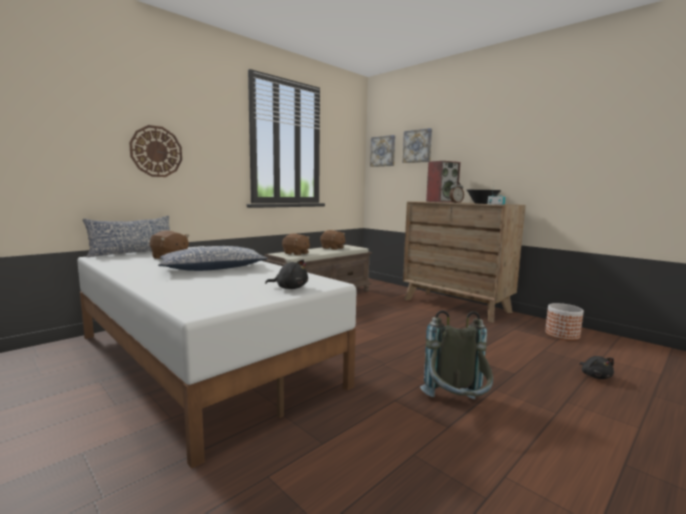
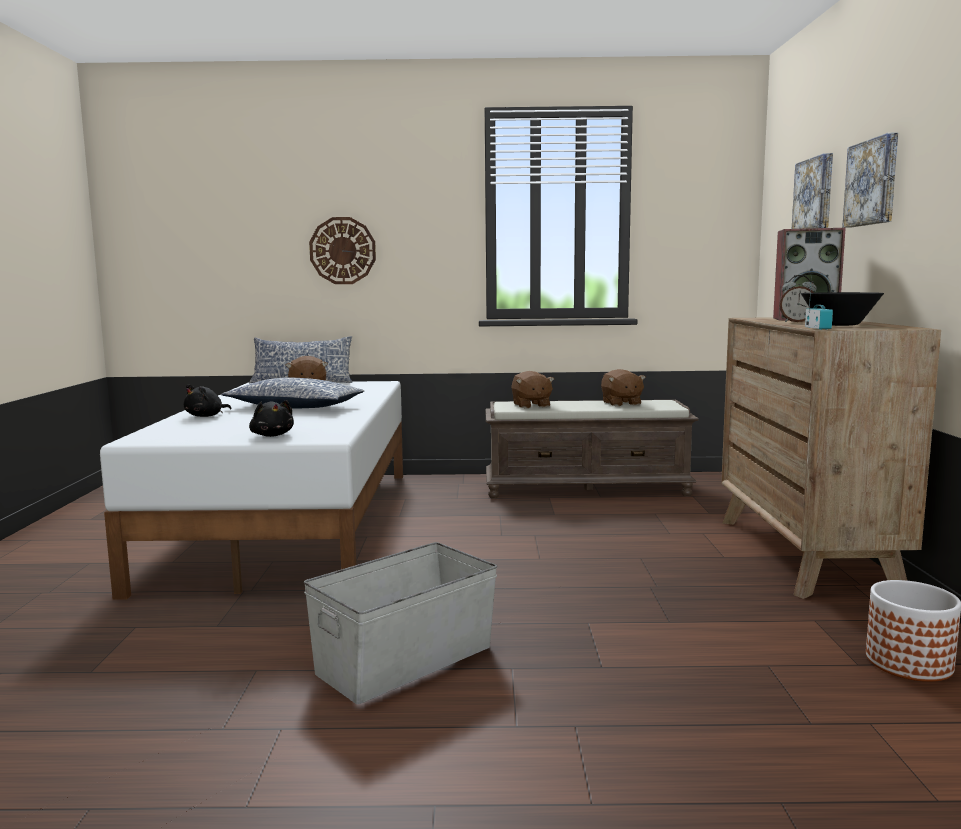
camera: 45 degrees right, 0 degrees up
picture [370,135,395,167] -> picture moved to [842,133,898,228]
grey backpack [420,310,493,399] -> grey storage box [304,542,497,704]
black plush toy [579,356,614,379] -> black plush toy moved to [184,384,231,417]

